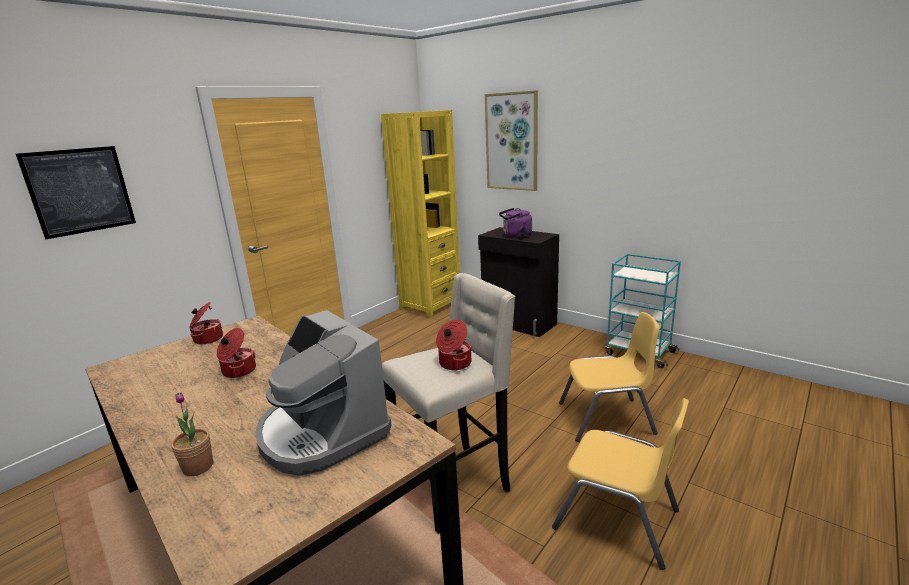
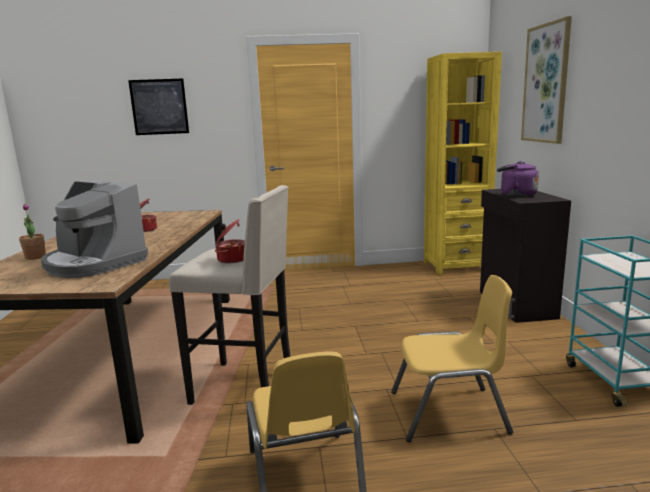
camera: 45 degrees right, 5 degrees down
cooking pot [189,302,223,344] -> none
coffee machine [255,310,392,476] -> coffee machine turned 60 degrees counterclockwise [41,180,149,278]
yellow chair [559,312,660,442] -> yellow chair turned 45 degrees counterclockwise [391,275,513,442]

